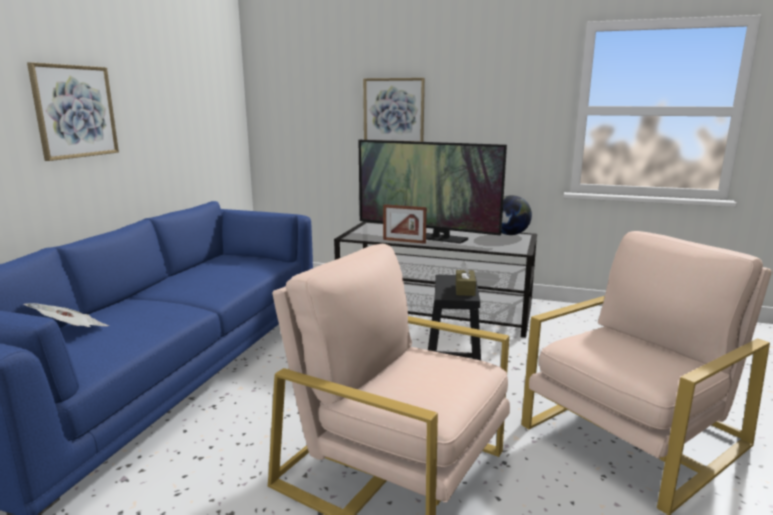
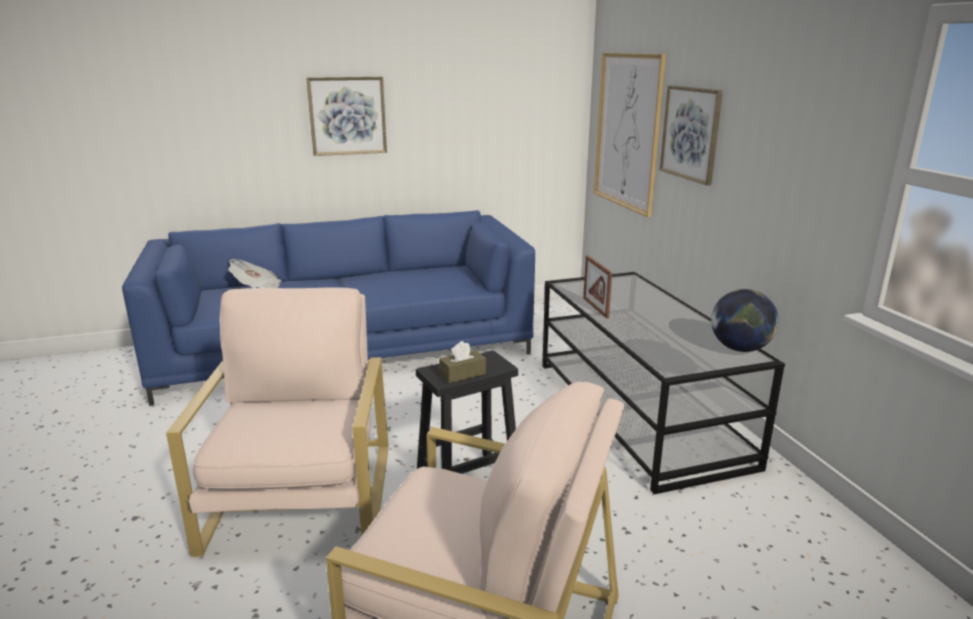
camera: 55 degrees right, 5 degrees up
television [359,140,507,243] -> none
none -> picture [594,53,666,217]

